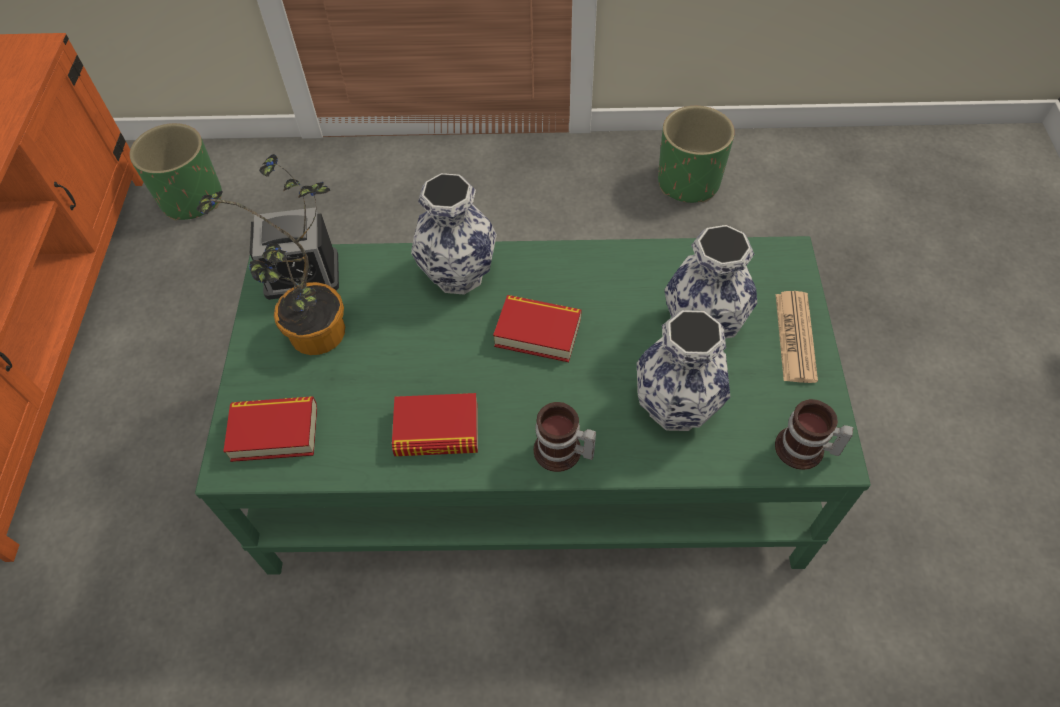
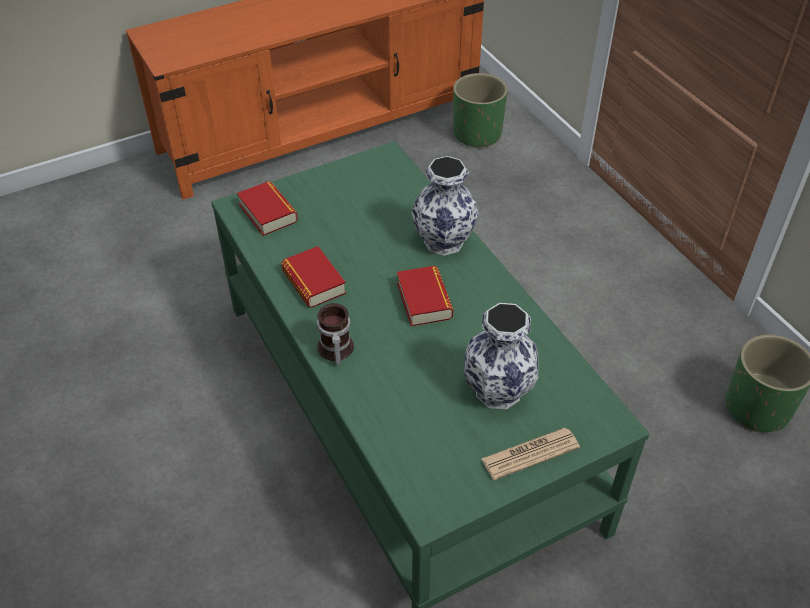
camera: 60 degrees right, 10 degrees down
potted plant [196,154,345,355] -> none
alarm clock [250,207,339,300] -> none
vase [637,310,730,431] -> none
mug [775,399,853,470] -> none

